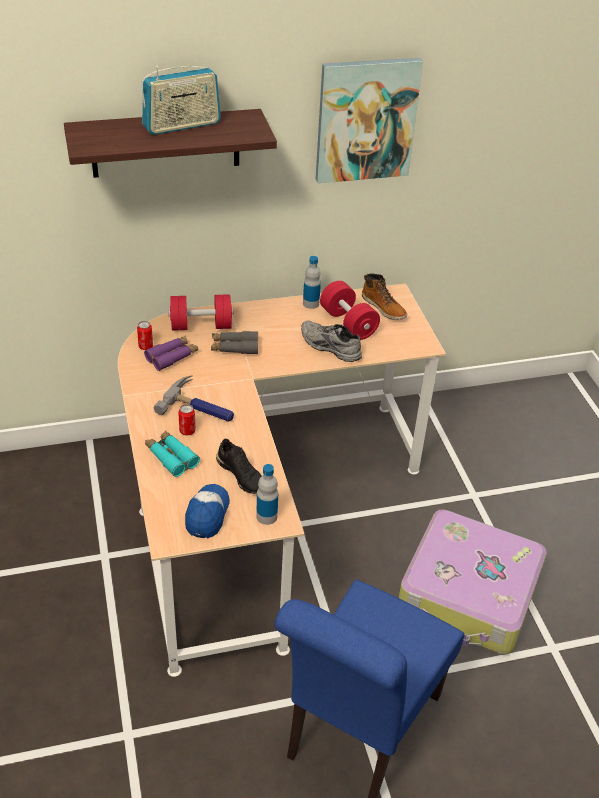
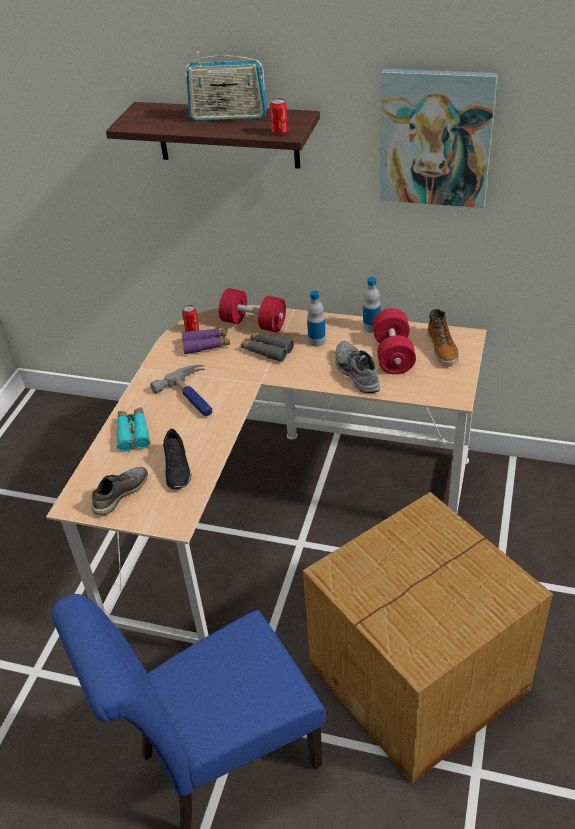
camera: 35 degrees right, 0 degrees up
can [178,404,196,436] -> can moved to [270,98,289,135]
cap [185,484,230,538] -> grey shoe [92,467,148,515]
bottle [256,464,278,525] -> bottle moved to [307,290,326,347]
suitcase [399,509,547,655] -> cardboard box [303,492,553,783]

